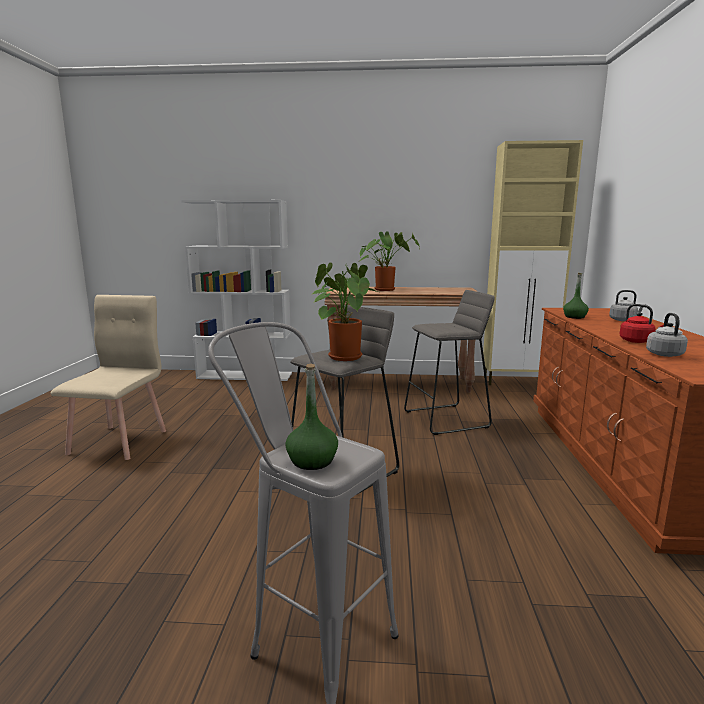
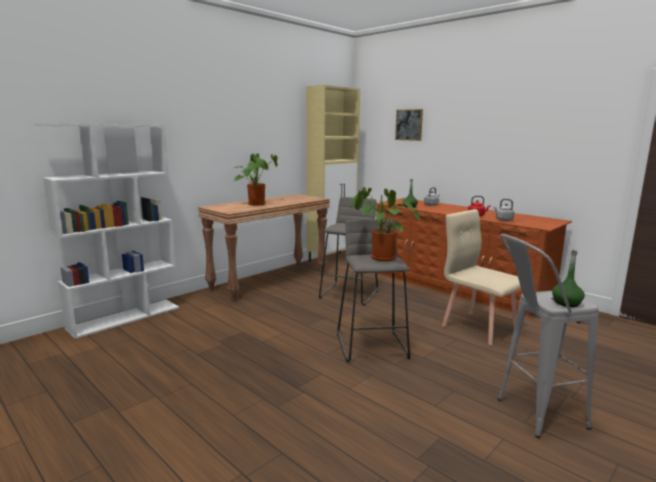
camera: 50 degrees left, 0 degrees up
beige chair [51,295,166,460] -> beige chair moved to [442,209,521,345]
none -> picture [395,109,423,141]

